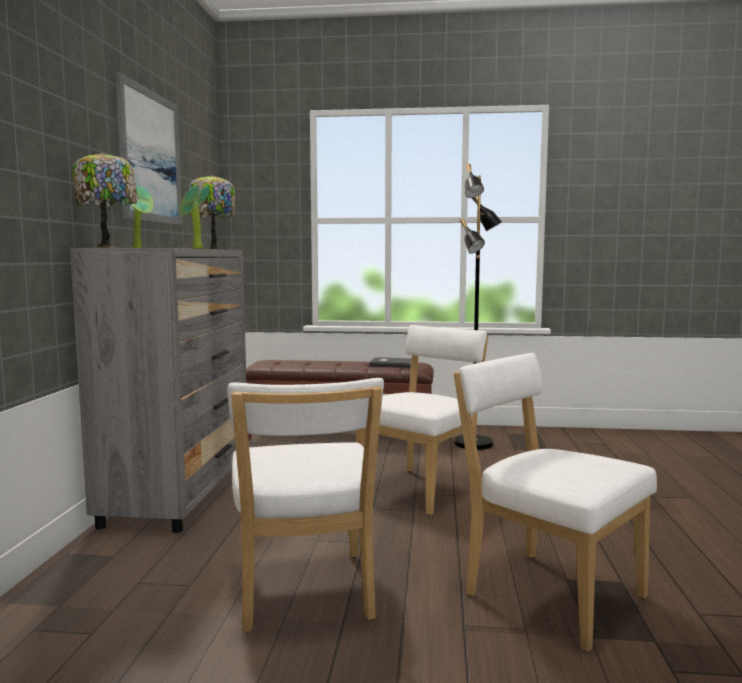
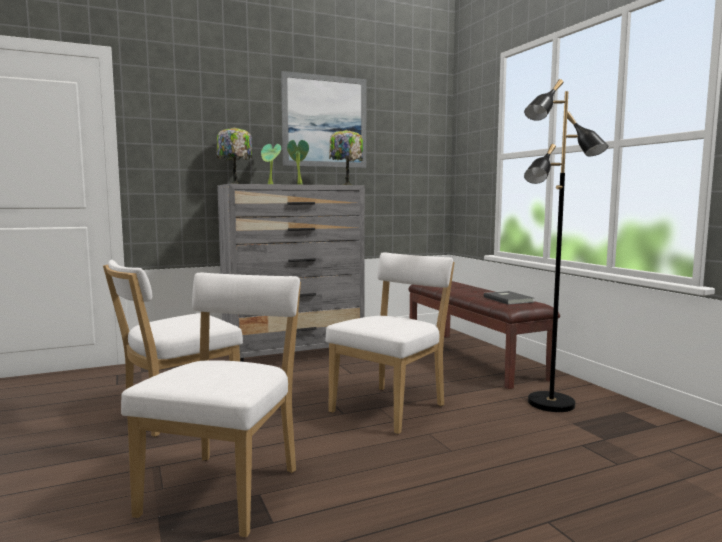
camera: 60 degrees right, 0 degrees up
white chair [356,325,488,516] -> white chair turned 60 degrees counterclockwise [325,253,455,434]

